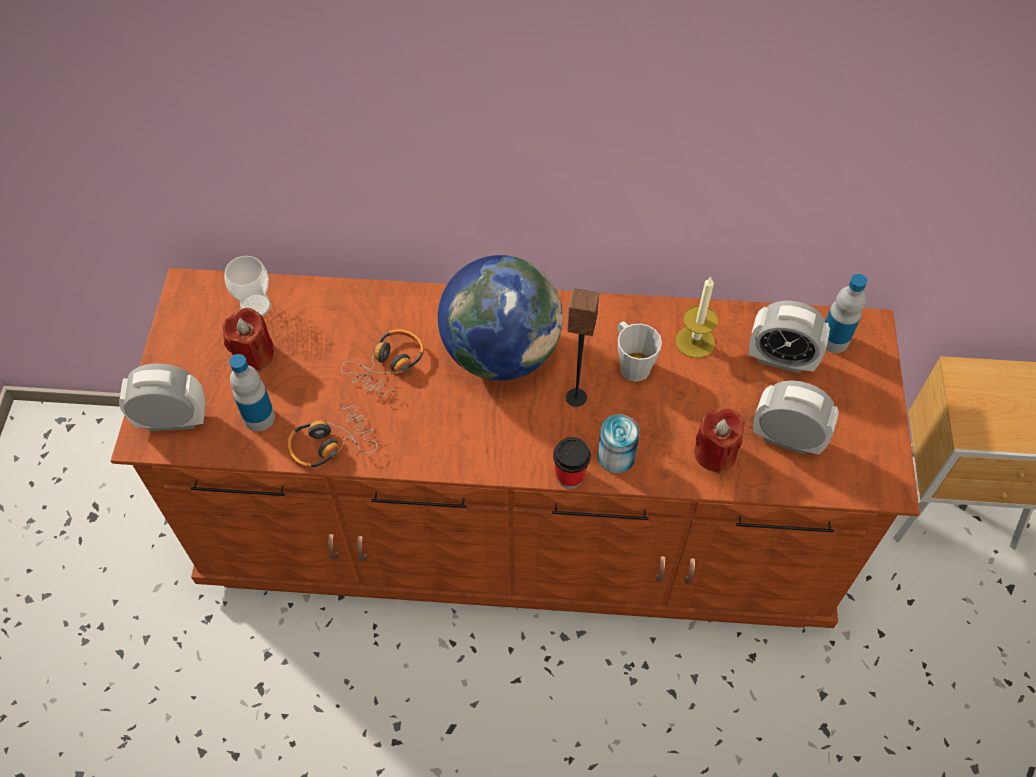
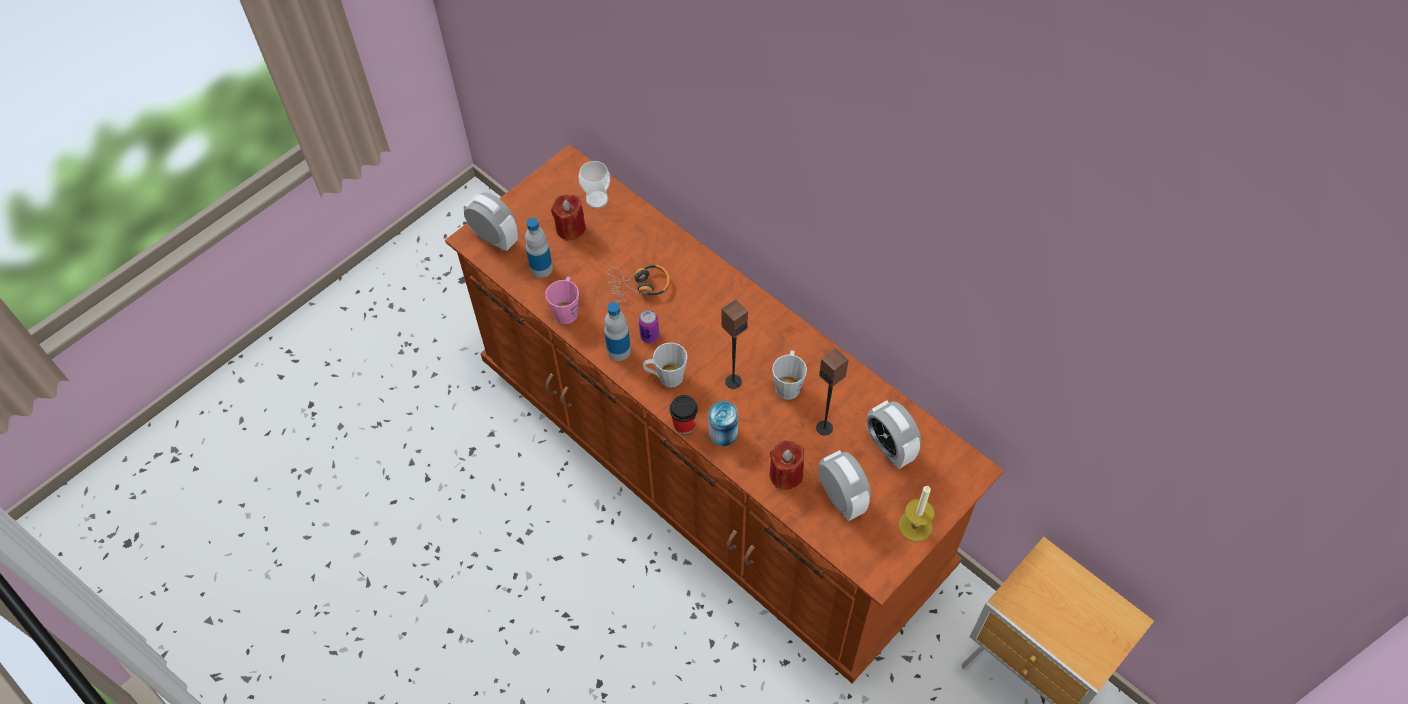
camera: 40 degrees right, 0 degrees up
headphones [288,401,377,468] -> pink mug [545,277,579,324]
globe [438,255,563,380] -> none
candle [676,277,718,358] -> candle moved to [898,486,935,542]
bottle [825,274,867,353] -> bottle moved to [604,302,631,361]
none -> can [639,310,659,344]
none -> grey mug [643,342,687,388]
none -> speaker [816,348,849,436]

